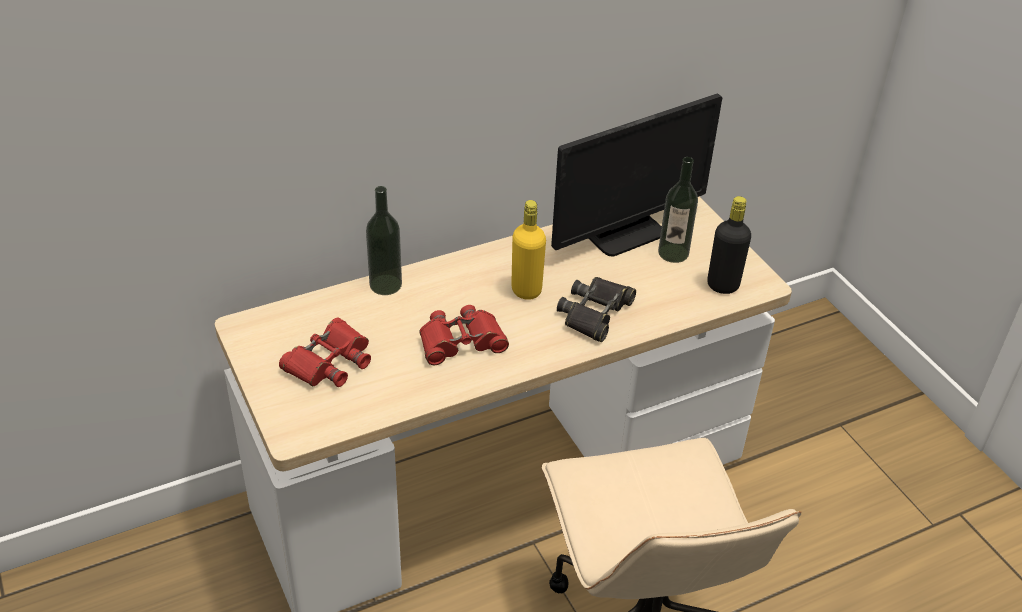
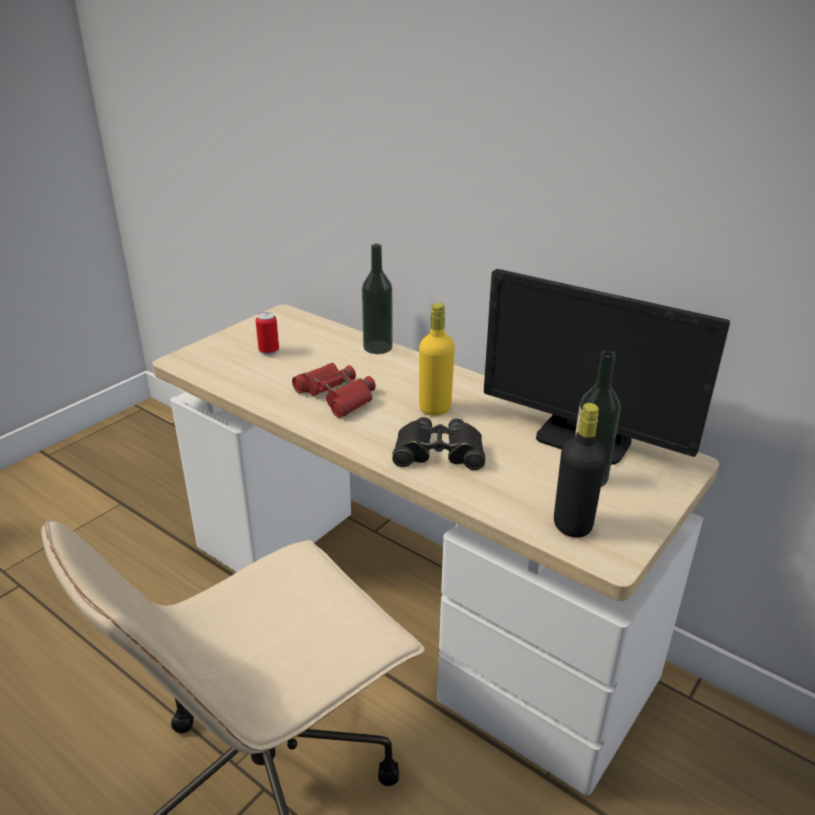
camera: 65 degrees right, 10 degrees down
red binoculars [279,318,371,387] -> can [256,312,279,356]

